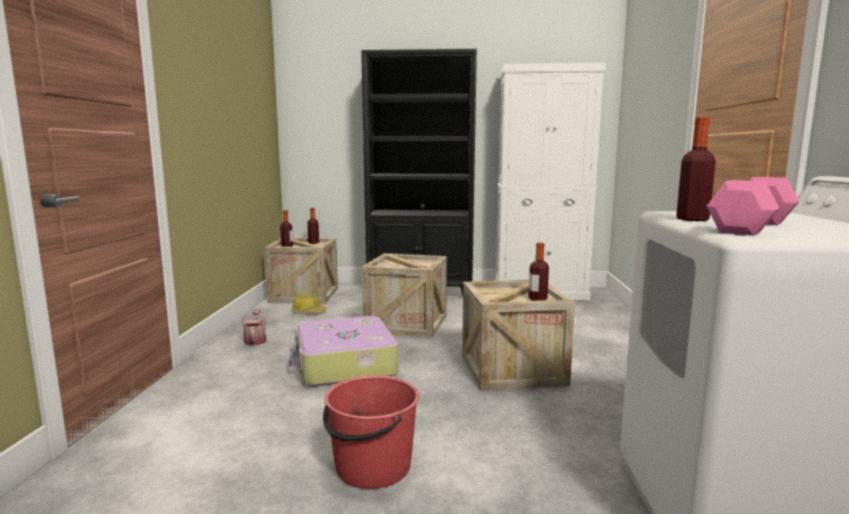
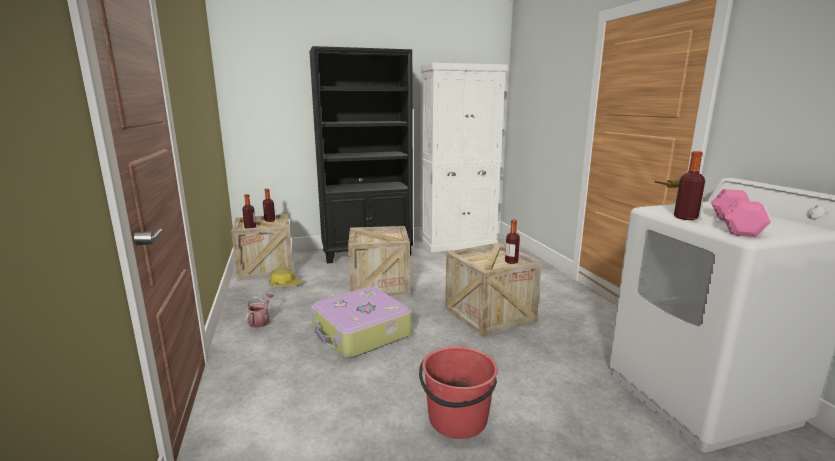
camera: 20 degrees left, 5 degrees up
watering can [242,310,267,346] -> watering can turned 45 degrees clockwise [246,293,274,328]

